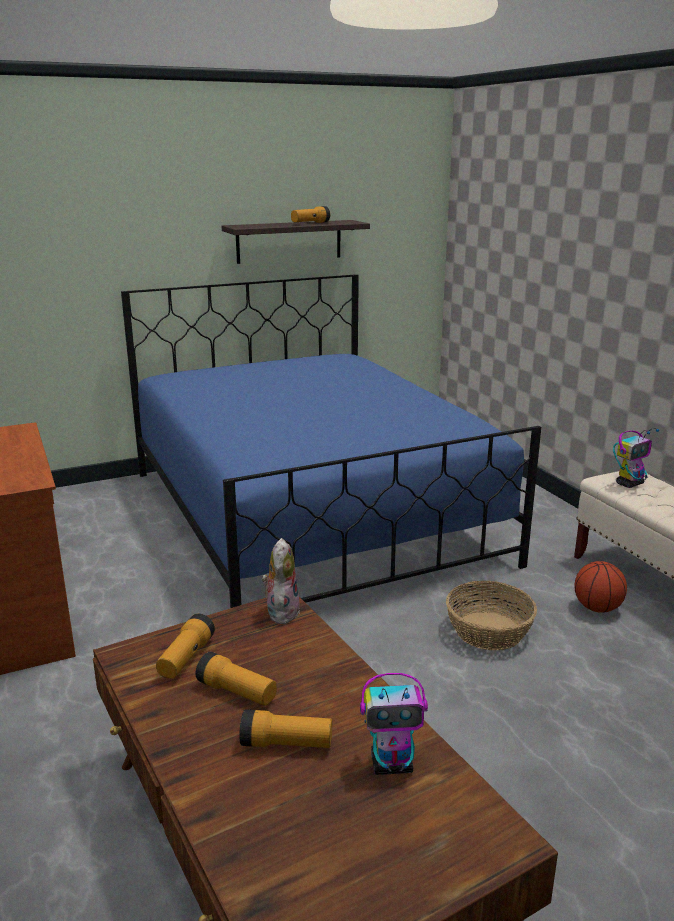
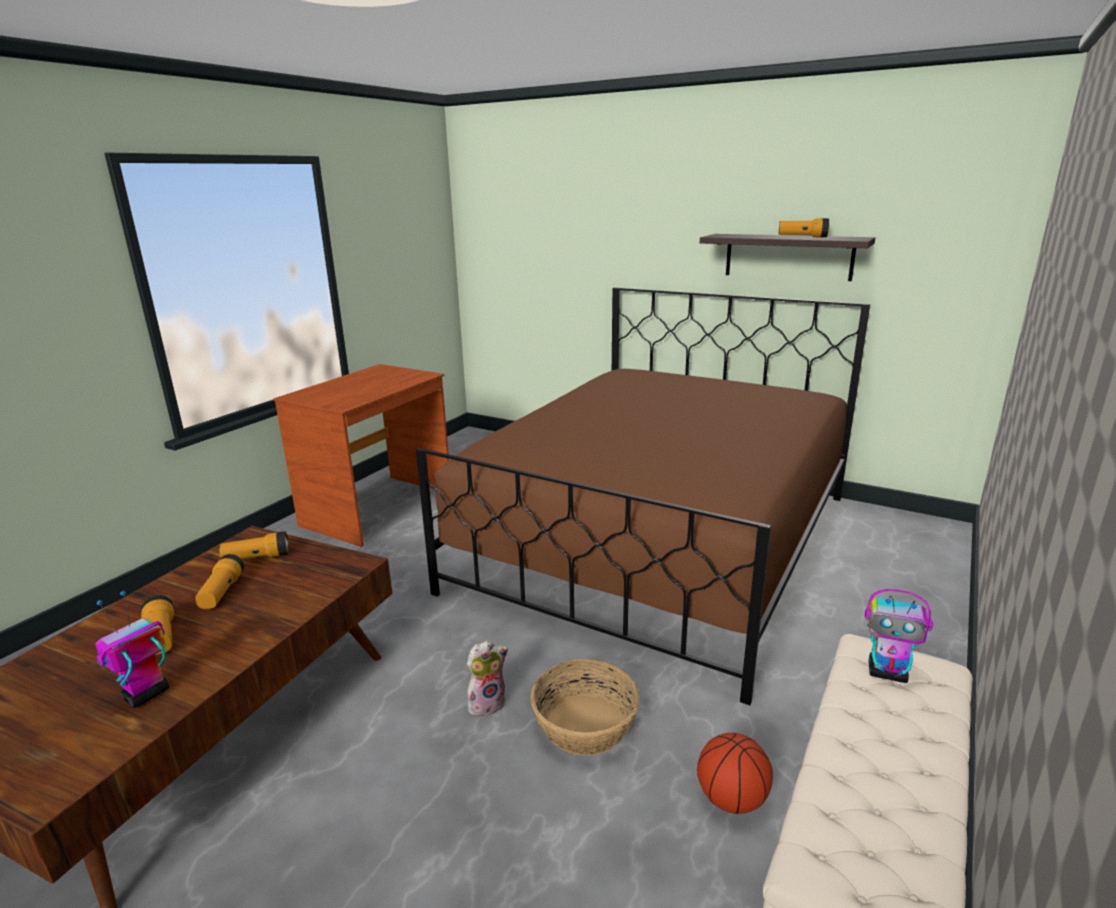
camera: 55 degrees right, 0 degrees up
blue bed [121,274,541,608] -> brown bed [416,288,870,705]
plush toy [262,538,300,625] -> plush toy moved to [467,641,508,719]
toy robot [360,673,428,775] -> toy robot turned 75 degrees clockwise [95,591,169,708]

